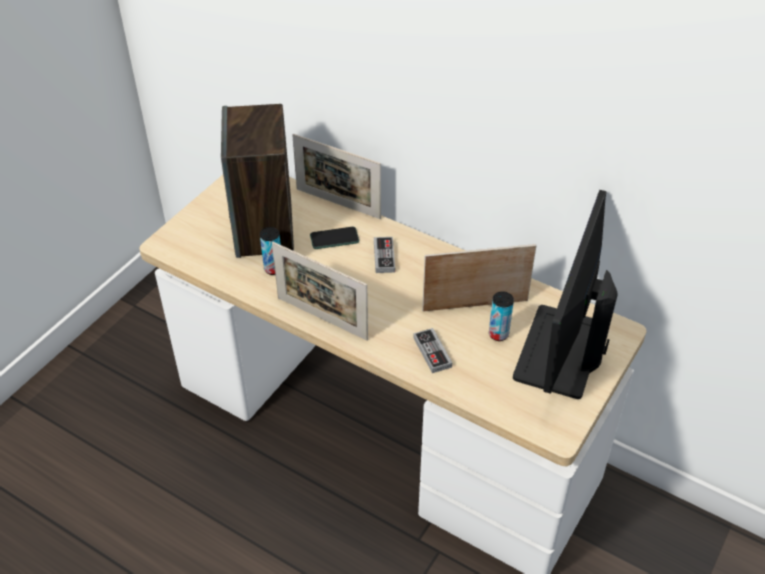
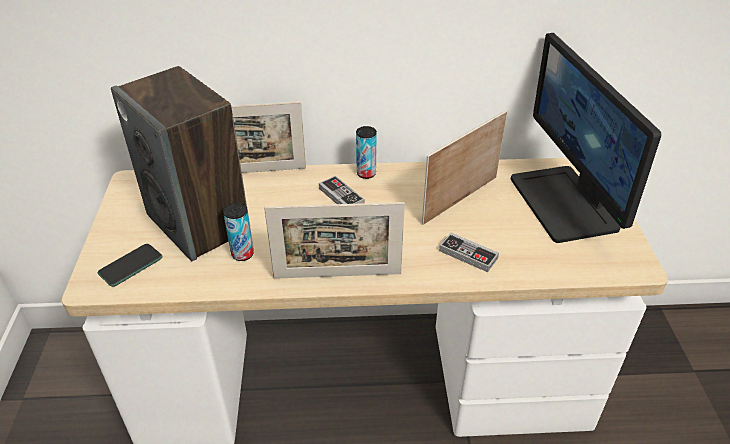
camera: 35 degrees left, 5 degrees down
phone [310,227,359,249] -> phone moved to [98,244,162,287]
can [489,291,514,341] -> can moved to [356,126,377,179]

